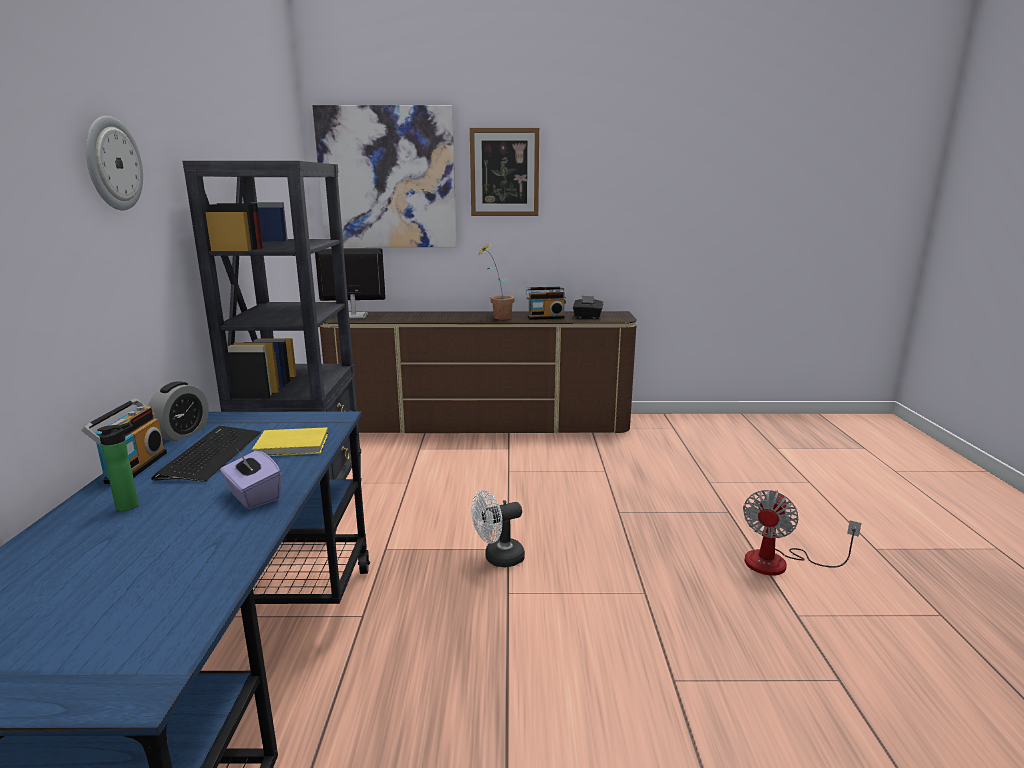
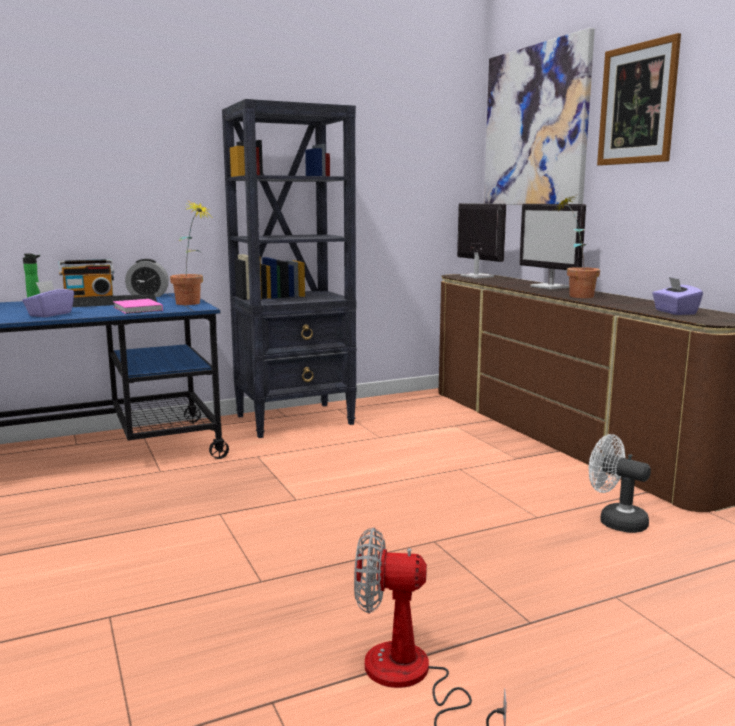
camera: 65 degrees right, 5 degrees down
wall clock [86,116,143,210] -> none
yellow book [252,427,328,456] -> pink book [113,299,163,314]
white fan [472,490,525,567] -> white fan moved to [589,434,651,533]
radio [526,286,566,320] -> none
black tissue box [573,296,604,319] -> purple tissue box [652,277,703,315]
none -> potted plant [170,202,210,305]
none -> monitor [519,204,586,290]

